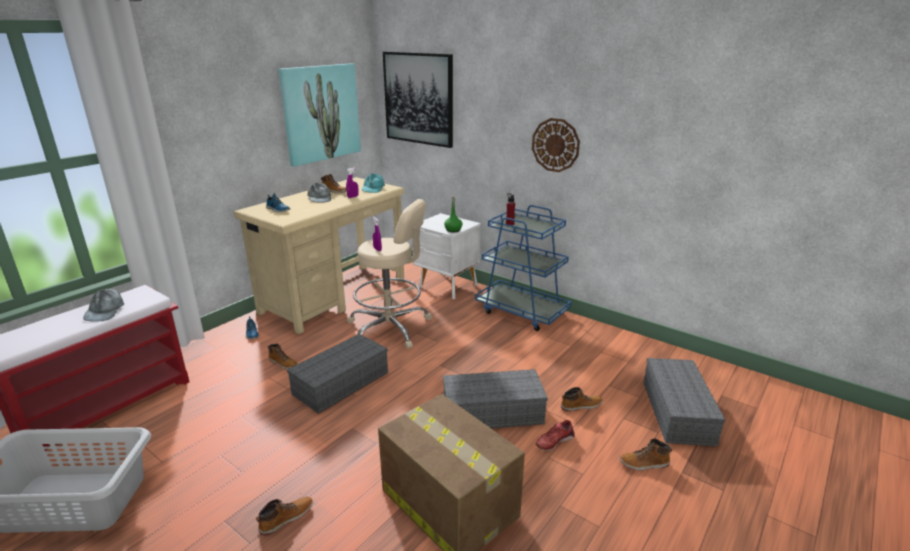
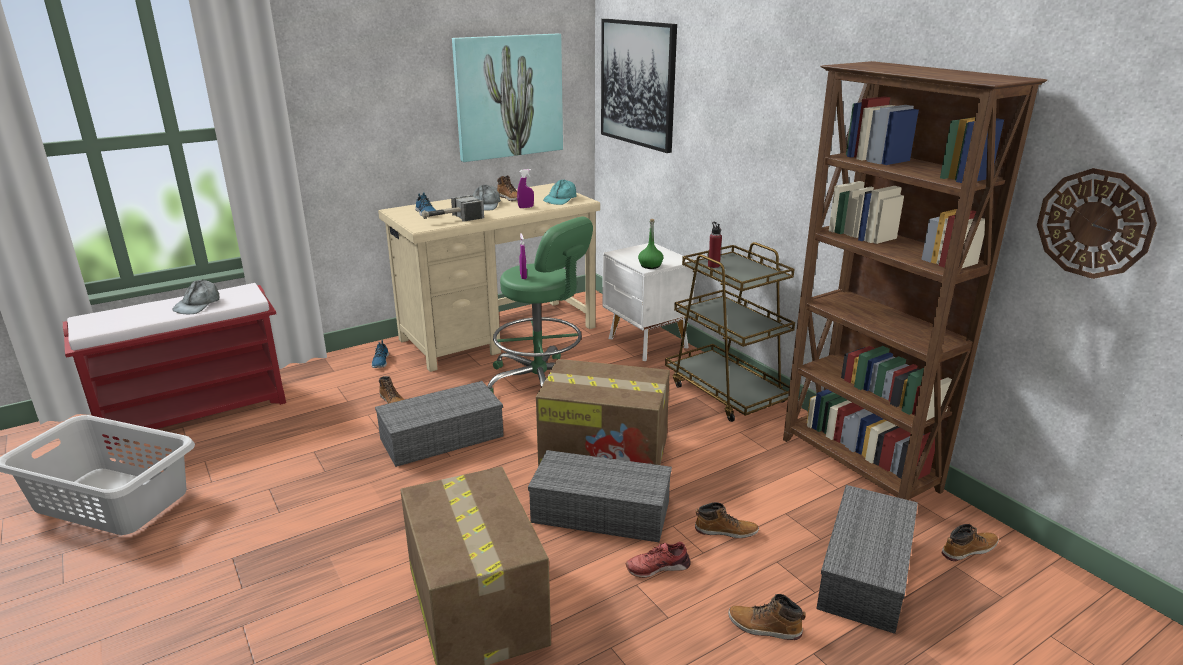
camera: 20 degrees right, 0 degrees up
boot [256,497,313,535] -> boot moved to [941,524,999,561]
beige stool [347,199,432,349] -> green stool [487,216,593,393]
blue cart [475,205,571,331] -> brown cart [665,242,795,422]
wall clock [532,118,580,172] -> wall clock moved to [1037,168,1157,279]
none -> hammer [422,195,484,221]
none -> cardboard box [536,359,670,466]
none -> brown bookcase [783,61,1047,500]

